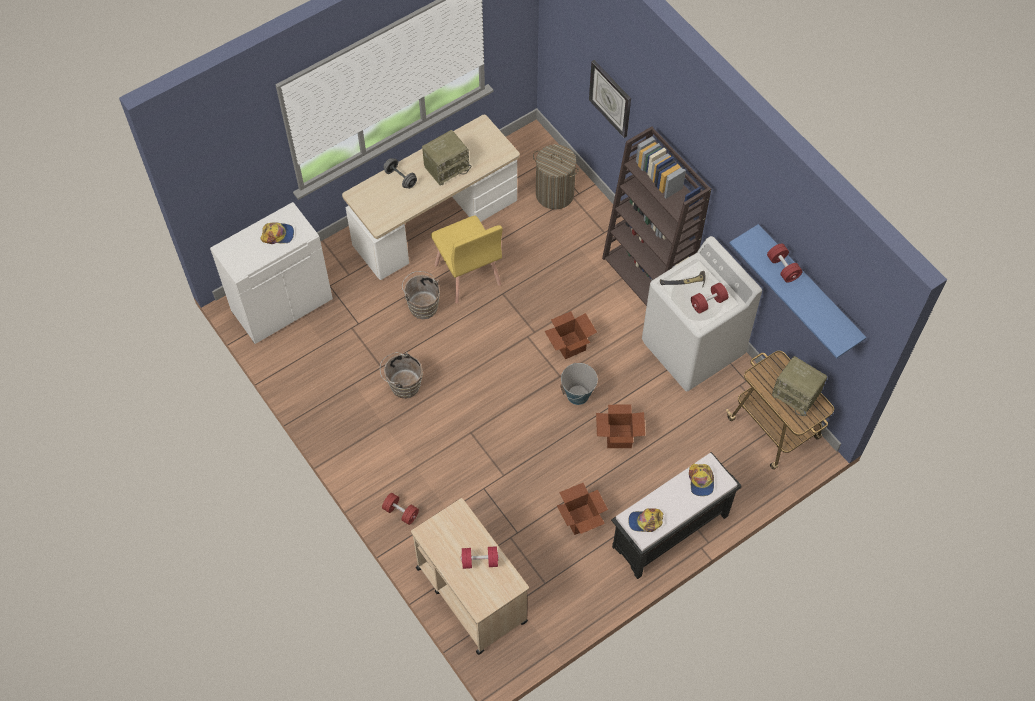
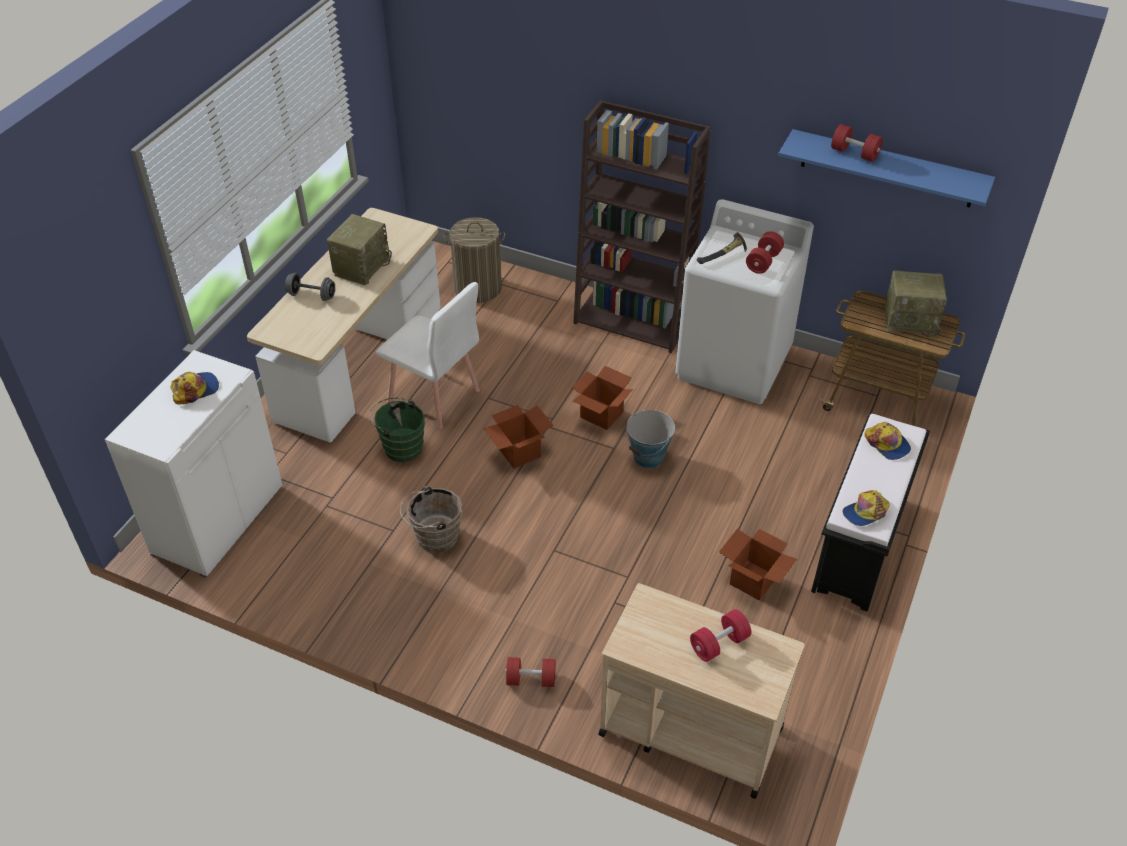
camera: 30 degrees left, 15 degrees down
brown bucket [402,271,440,319] -> green bucket [369,398,425,462]
yellow chair [431,215,503,303] -> white chair [376,282,480,429]
wall clock [589,60,631,138] -> none
cardboard box [596,405,645,448] -> cardboard box moved to [483,405,554,468]

